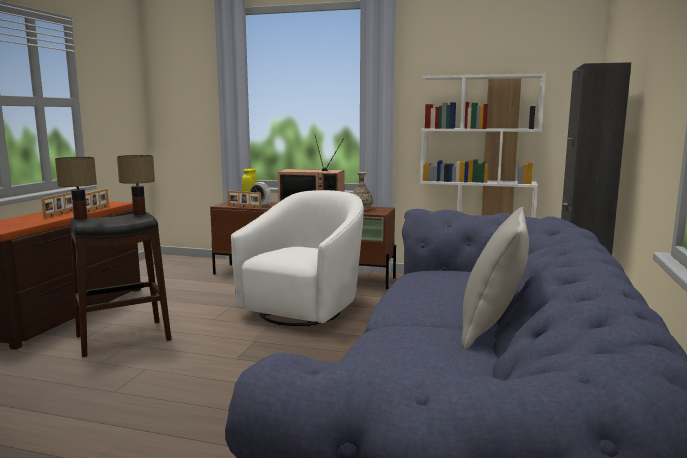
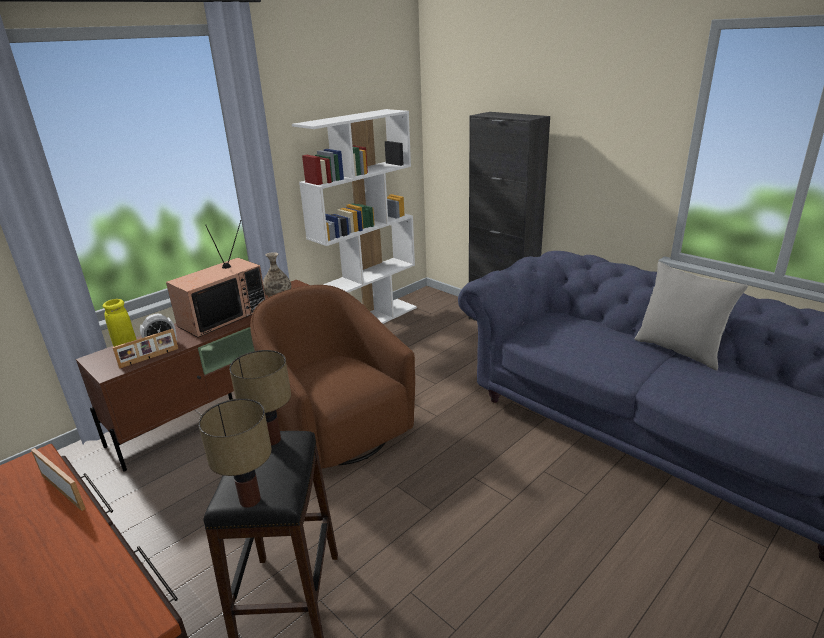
camera: 60 degrees left, 15 degrees up
picture frame [41,192,73,218] -> none
white armchair [231,190,364,326] -> brown armchair [250,285,415,470]

